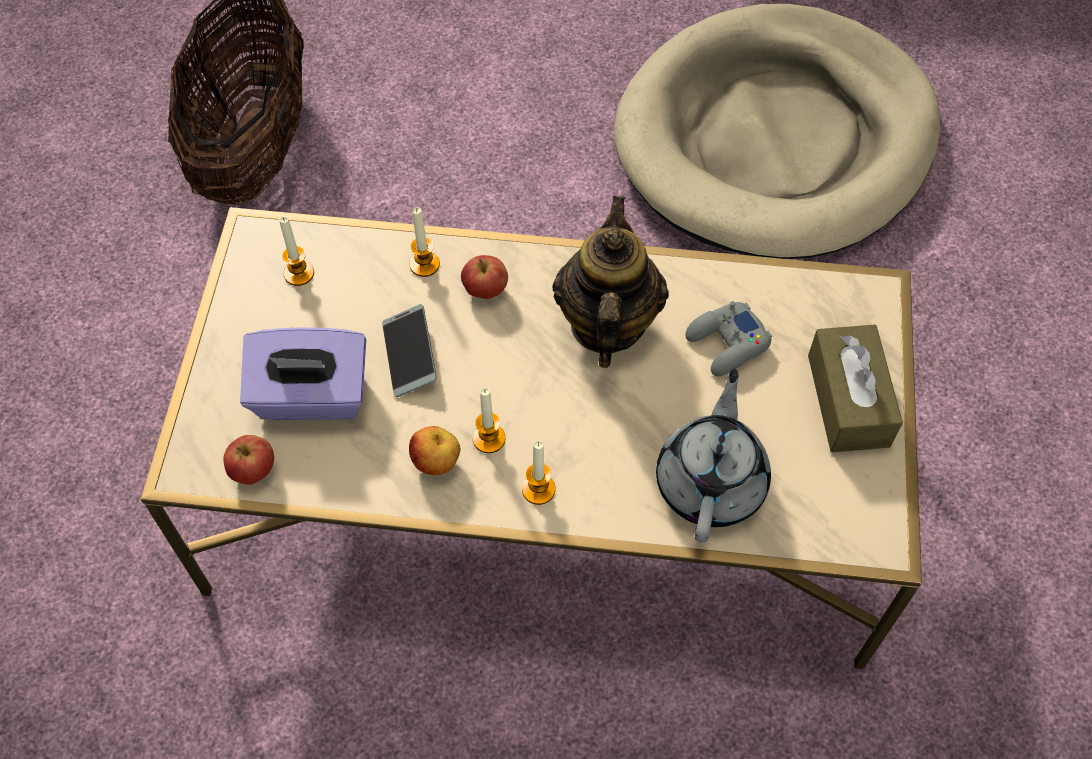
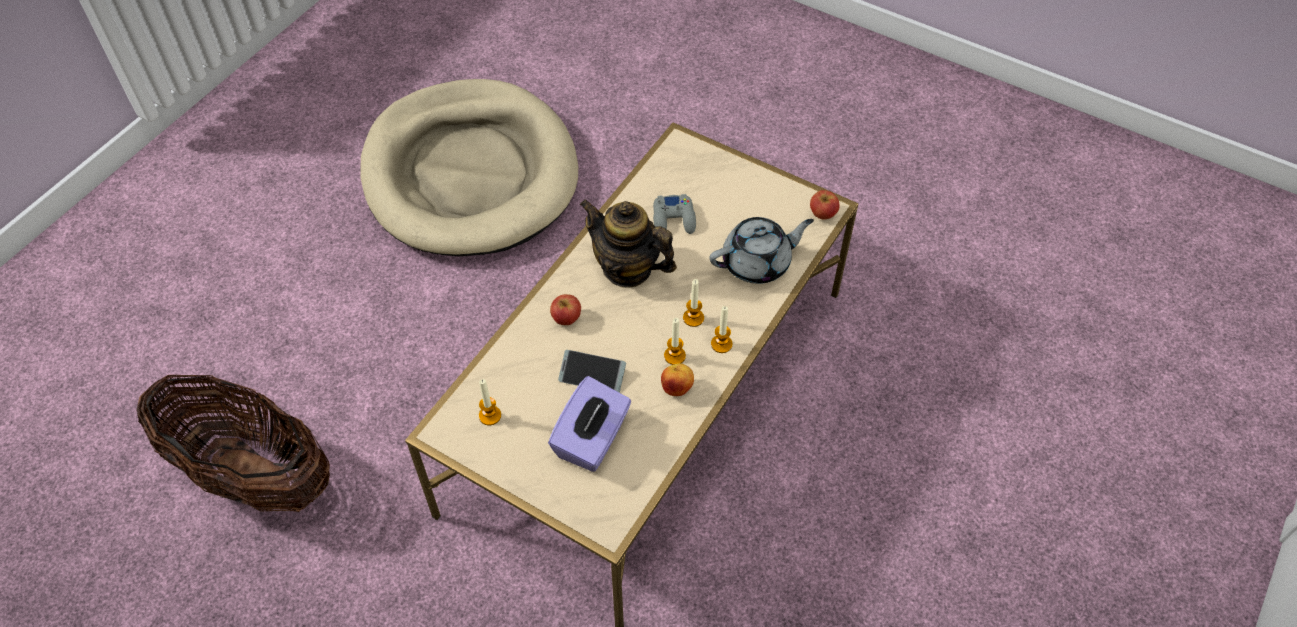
camera: 65 degrees left, 5 degrees down
apple [223,435,274,485] -> apple moved to [810,190,840,220]
candle [409,207,440,277] -> candle moved to [683,279,704,327]
grey teapot [656,369,771,542] -> grey teapot turned 120 degrees clockwise [710,217,814,284]
brown tissue box [808,325,903,452] -> none

